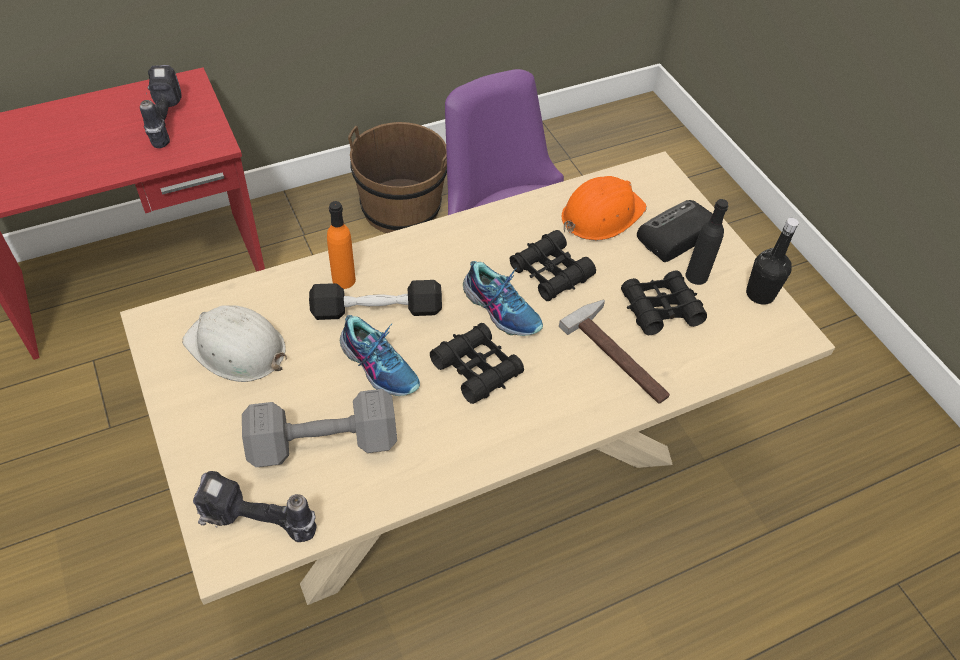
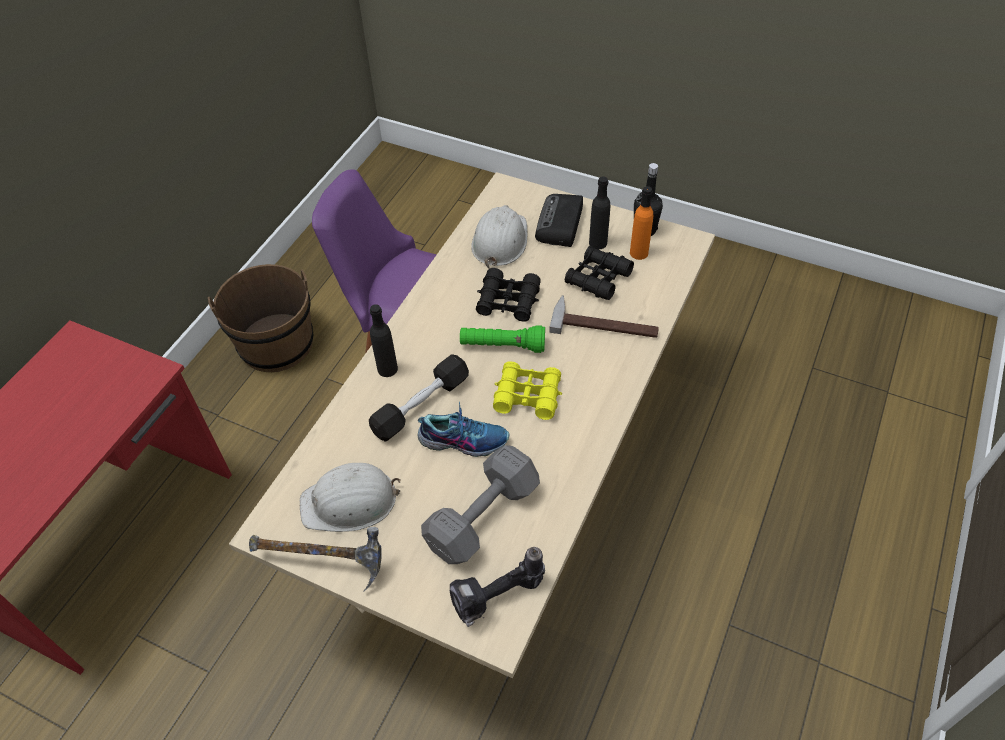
camera: 35 degrees left, 0 degrees up
power drill [140,65,182,148] -> none
orange bottle [327,201,356,289] -> orange bottle moved to [630,186,653,260]
black binoculars [430,323,524,404] -> yellow binoculars [493,362,562,420]
shoe [463,261,543,336] -> green flashlight [460,325,545,353]
orange hard hat [561,176,647,240] -> white hard hat [471,205,528,268]
none -> hammer [249,527,382,592]
none -> black bottle [370,304,398,377]

